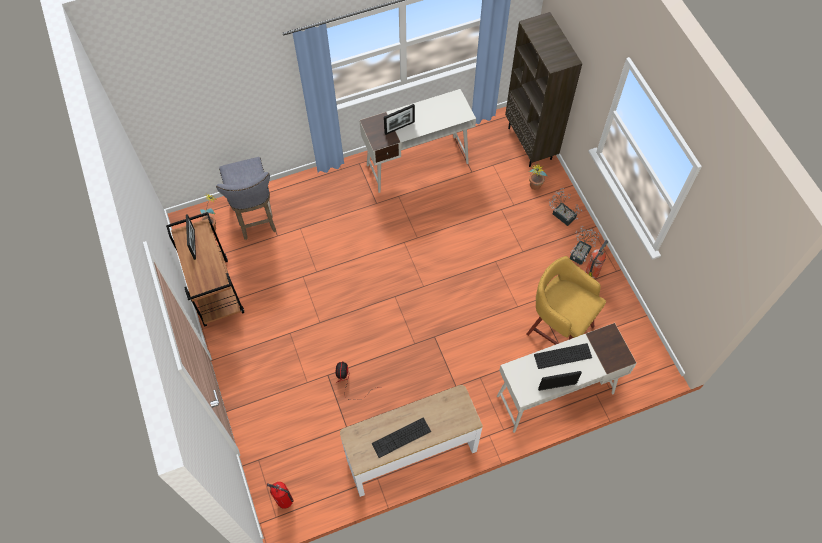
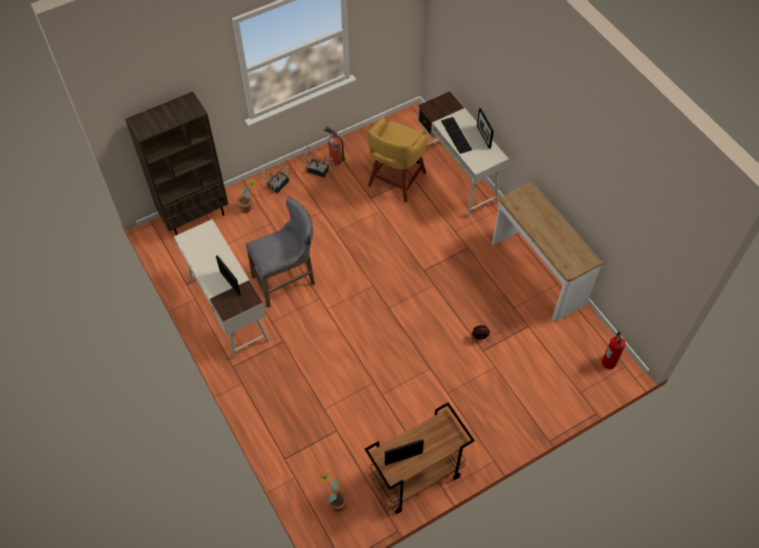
camera: 100 degrees left, 5 degrees down
grey stool [216,157,276,240] -> grey stool moved to [246,198,315,307]
keyboard [372,417,431,458] -> none

